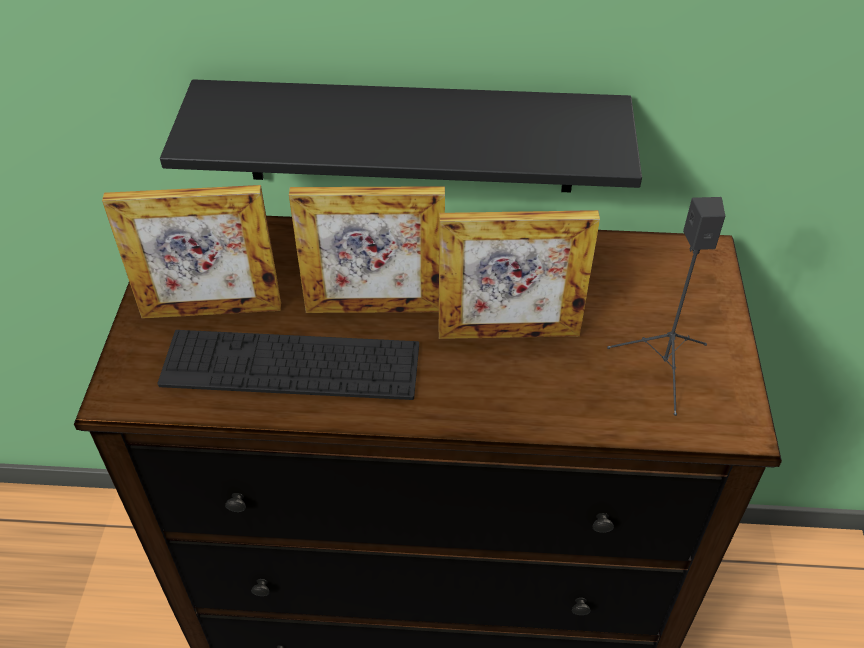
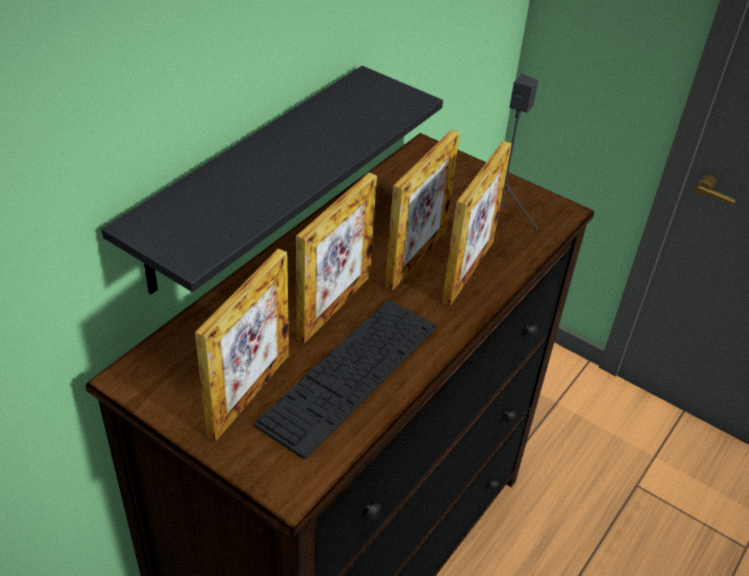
camera: 60 degrees left, 5 degrees down
none -> picture frame [442,141,512,306]

